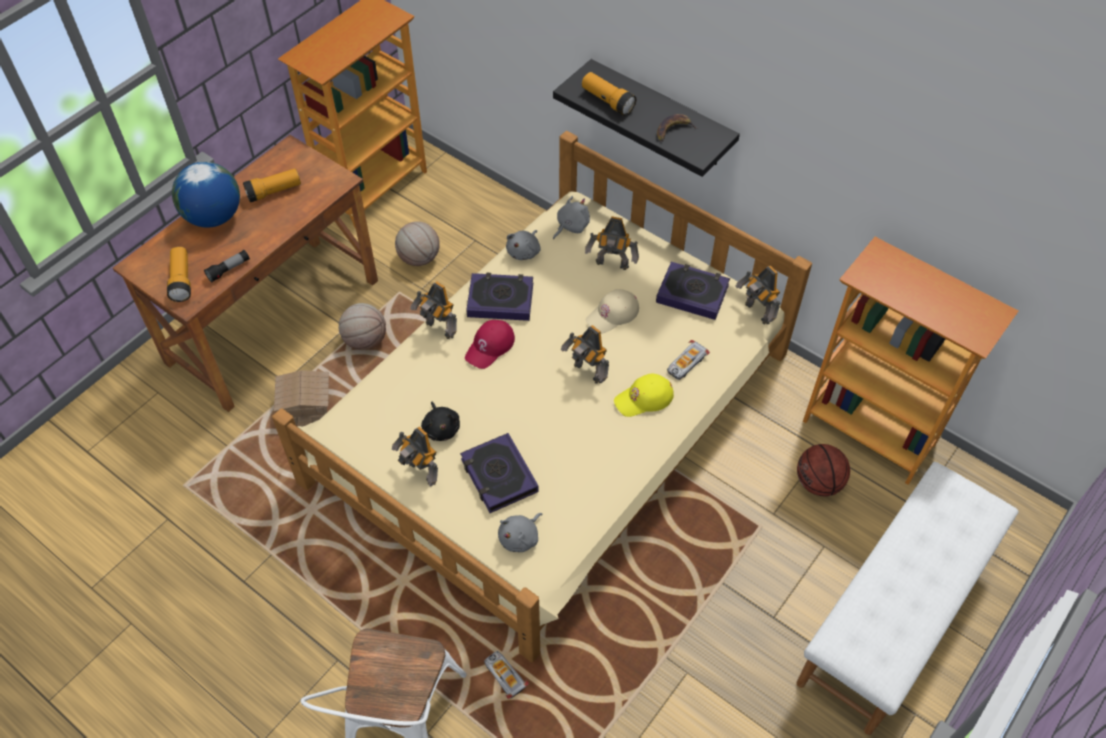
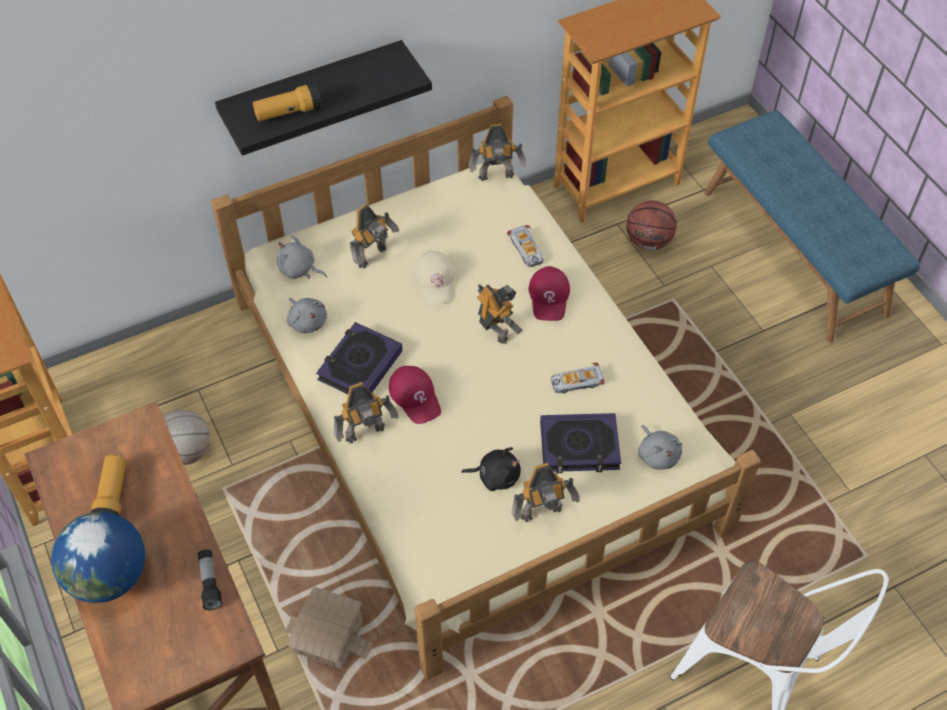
camera: 65 degrees left, 0 degrees up
flashlight [167,247,191,302] -> none
basketball [339,303,386,350] -> none
toy car [484,651,529,699] -> toy car moved to [551,362,604,393]
grey plush toy [553,196,590,239] -> grey plush toy turned 45 degrees counterclockwise [277,235,327,279]
toy robot [561,325,609,384] -> toy robot turned 105 degrees counterclockwise [477,284,523,344]
yellow cap [614,373,674,417] -> red cap [529,266,570,321]
book [656,262,730,320] -> none
banana [657,114,697,142] -> none
white bench [796,462,1018,735] -> blue bench [704,110,920,343]

